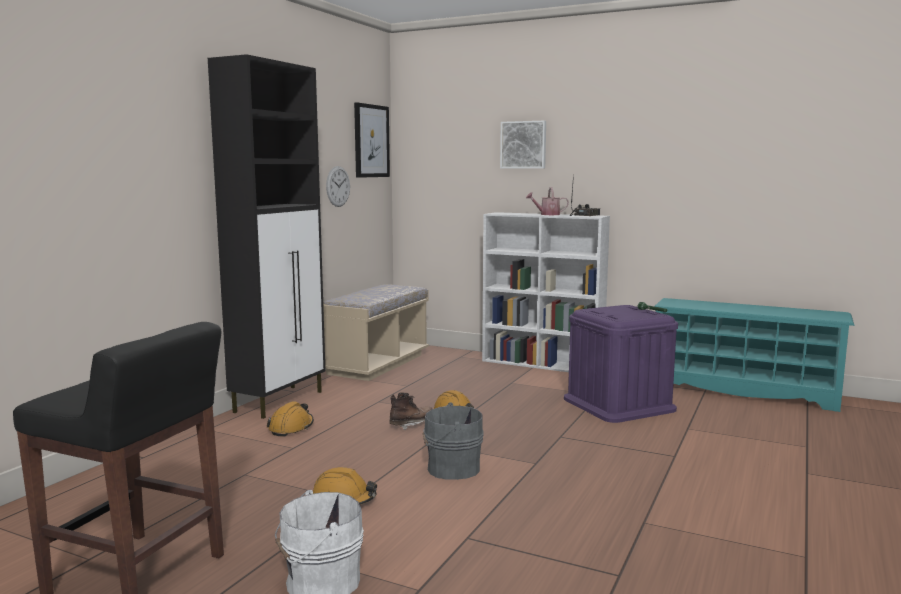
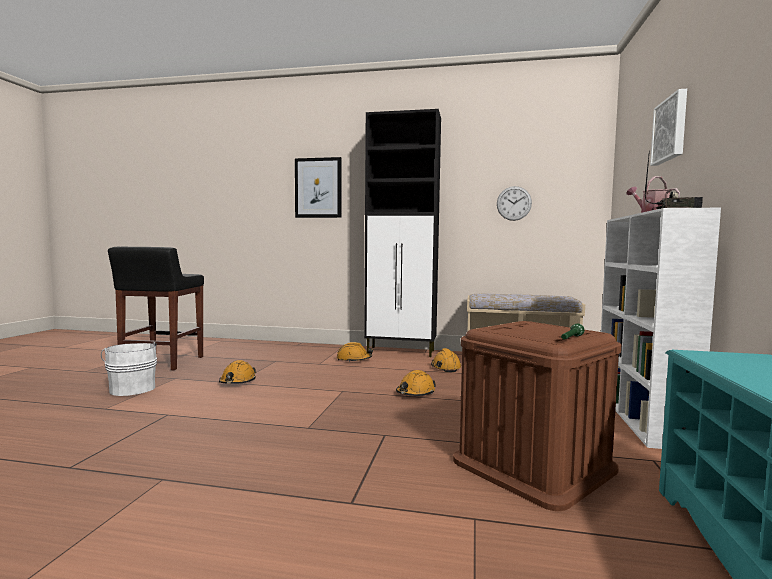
camera: 75 degrees right, 5 degrees down
picture [354,102,390,178] -> picture moved to [295,157,342,218]
brown boot [389,392,432,430] -> none
grey bucket [422,403,484,480] -> none
purple storage box [564,305,678,423] -> brown storage box [453,321,621,511]
none -> orange hard hat [431,348,462,372]

